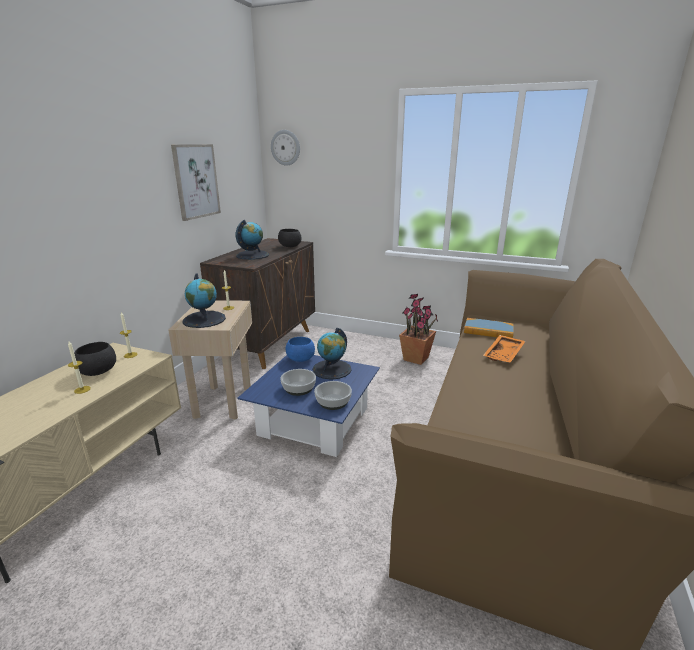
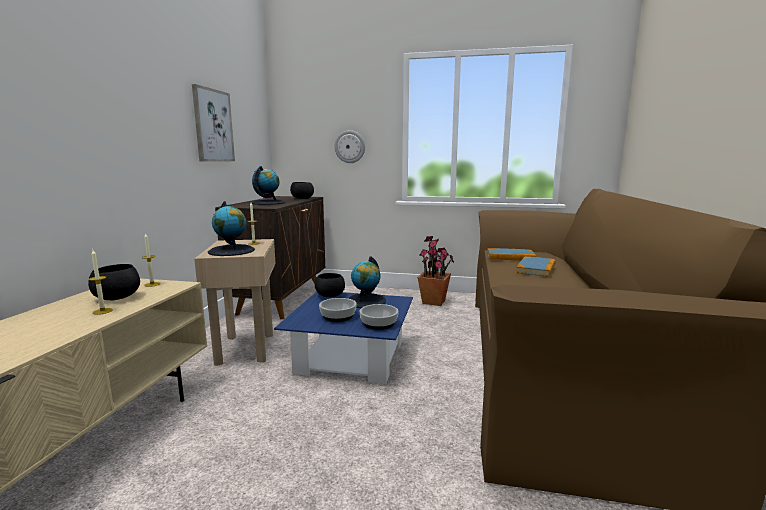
camera: 10 degrees left, 10 degrees down
wall clock [271,130,300,166] -> wall clock moved to [335,130,365,163]
blue bowl [286,337,315,362] -> black bowl [315,273,345,297]
orange tray [483,335,526,362] -> book [516,257,556,277]

